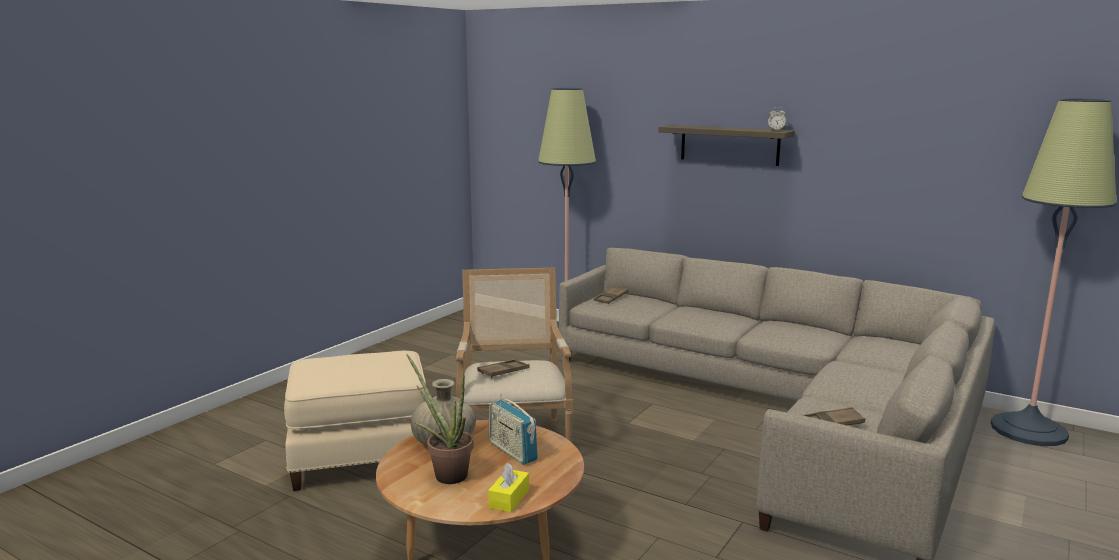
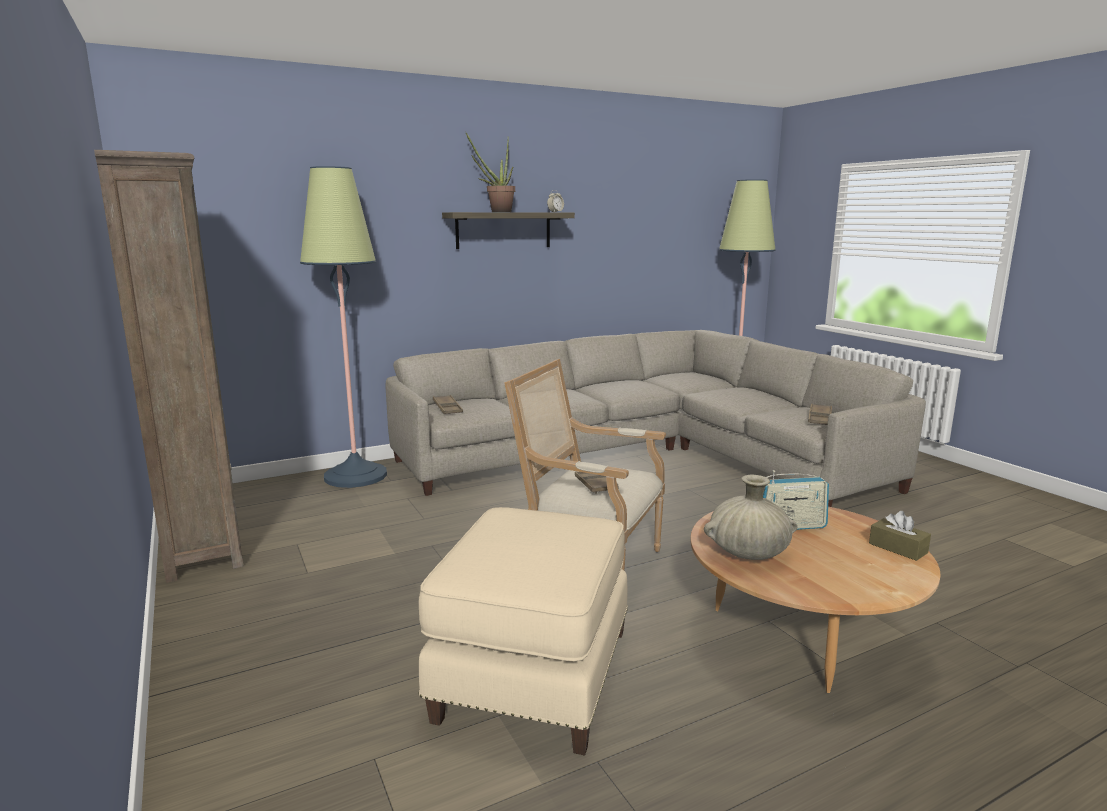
camera: 60 degrees left, 0 degrees up
potted plant [406,354,474,484] -> potted plant moved to [466,133,515,212]
yellow tissue box [488,463,529,513] -> brown tissue box [869,511,931,561]
none -> brown bookcase [94,150,244,583]

